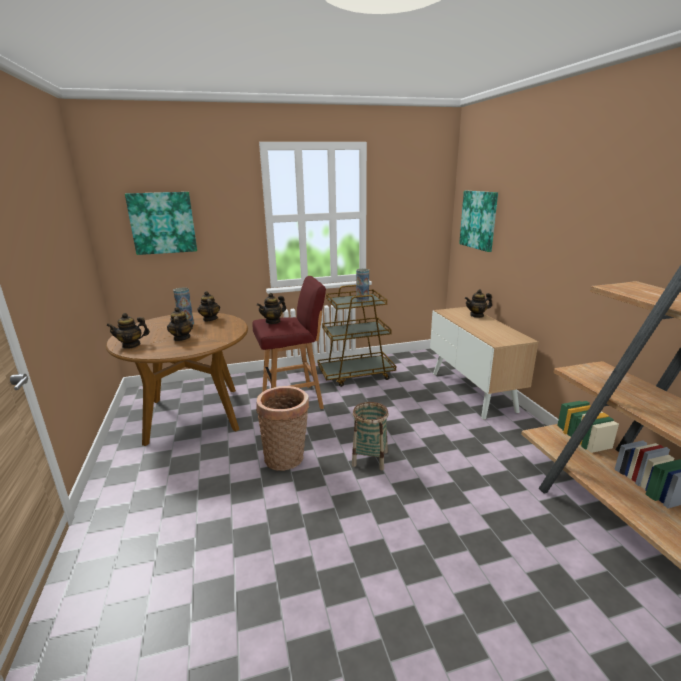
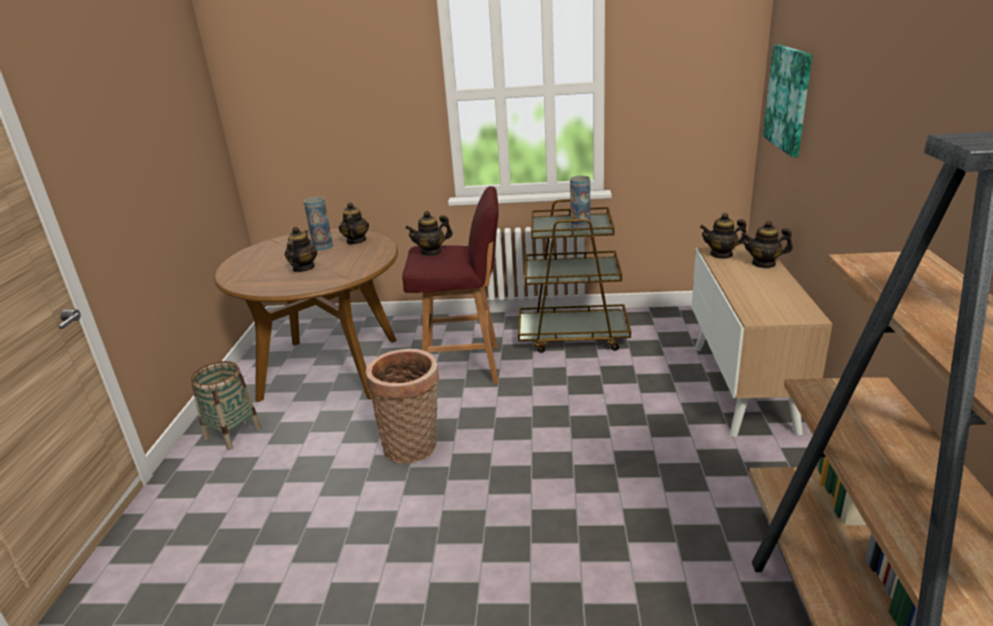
camera: 20 degrees right, 5 degrees up
teapot [106,313,150,348] -> teapot moved to [700,213,747,259]
picture [125,192,197,255] -> none
basket [352,402,388,471] -> basket moved to [191,361,262,450]

